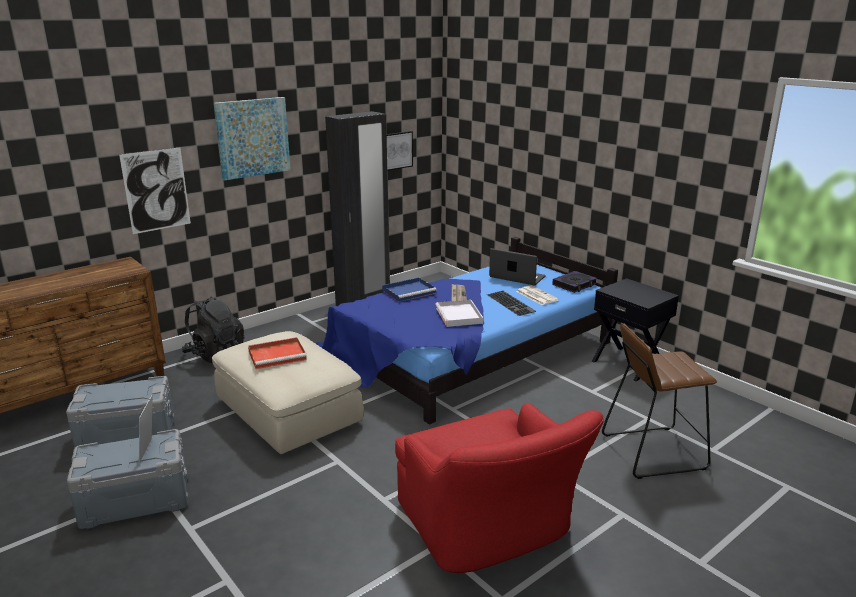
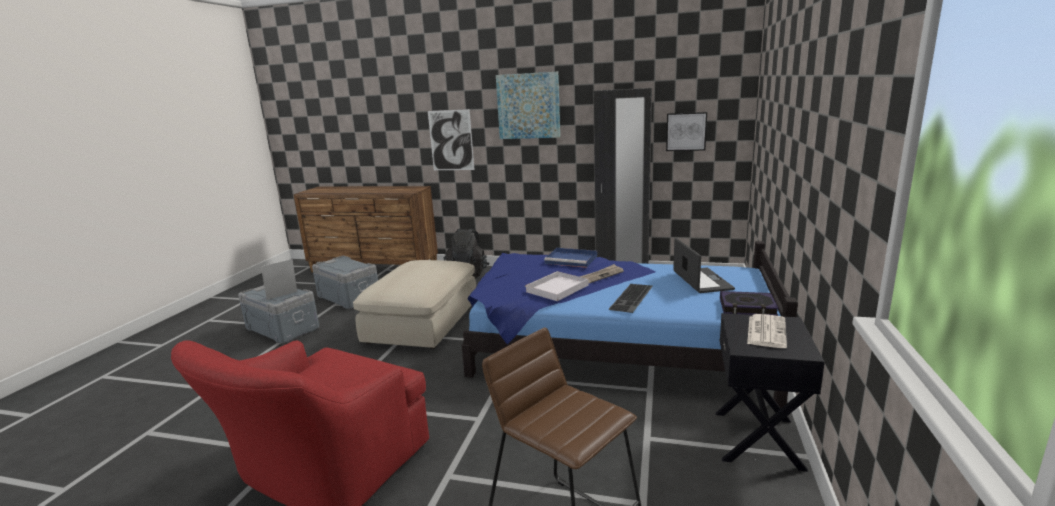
camera: 55 degrees right, 5 degrees down
red tray [248,337,307,369] -> none
newspaper [516,285,559,305] -> newspaper moved to [747,314,787,348]

